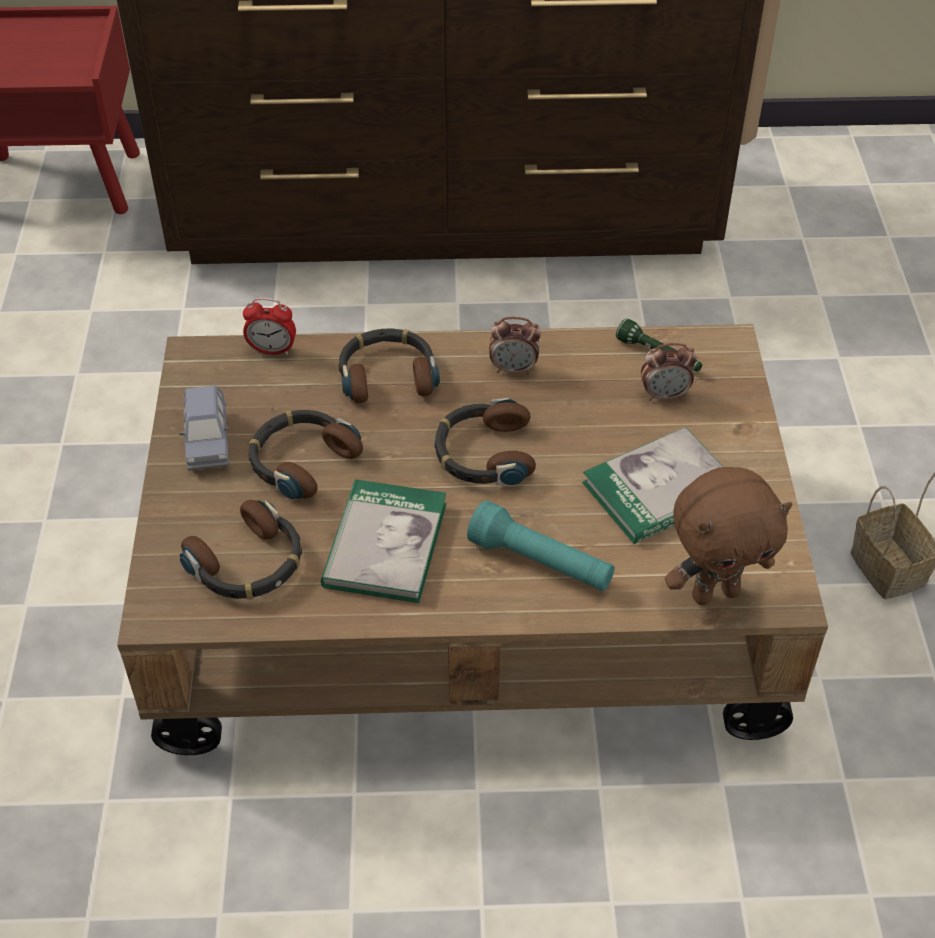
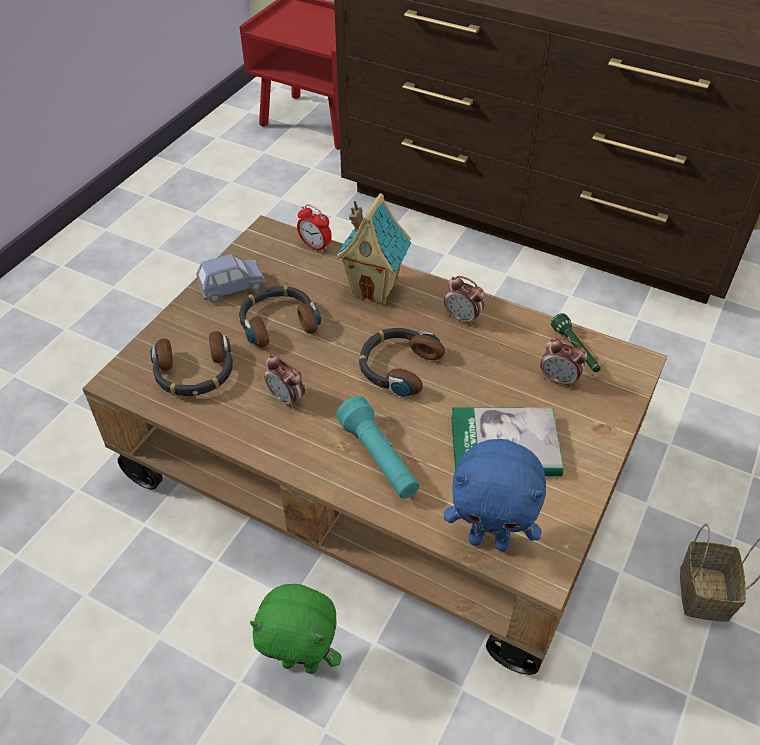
camera: 30 degrees right, 0 degrees up
blue toy car [179,385,230,471] -> blue toy car turned 135 degrees counterclockwise [196,254,266,303]
book [321,479,447,603] -> alarm clock [264,355,305,409]
headphones [338,329,440,403] -> toy house [336,193,411,305]
brown plush toy [665,467,792,605] -> blue plush toy [444,439,546,551]
none -> green plush toy [250,584,342,674]

